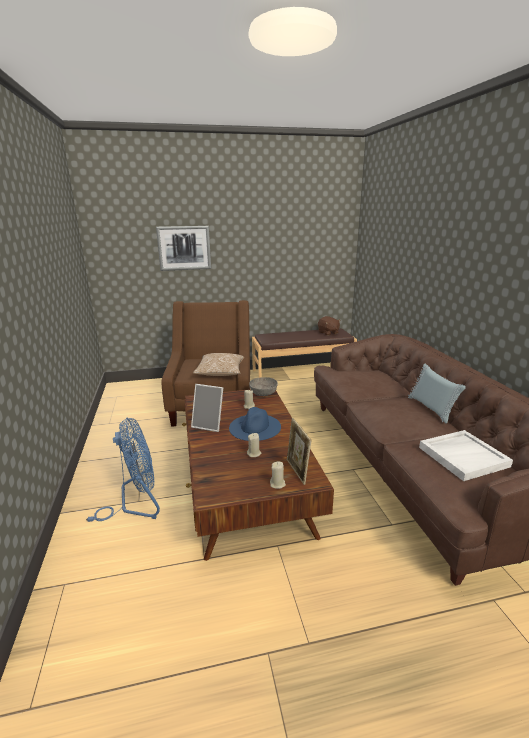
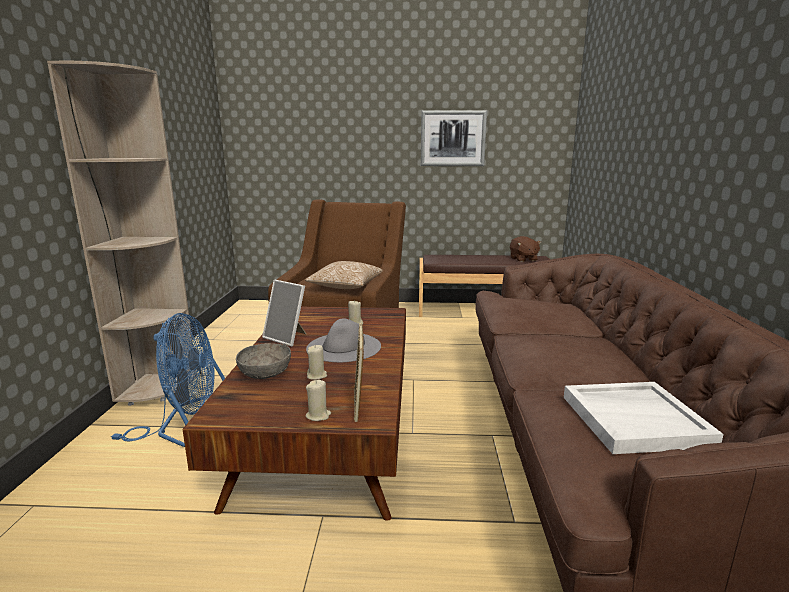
camera: 15 degrees right, 5 degrees down
picture [156,226,211,271] -> picture moved to [421,110,487,166]
blue hat [229,407,281,441] -> grey hat [306,319,381,362]
grey bowl [249,377,278,396] -> grey bowl moved to [236,343,291,379]
blue pillow [408,364,466,424] -> none
none -> beige bookcase [47,61,197,406]

